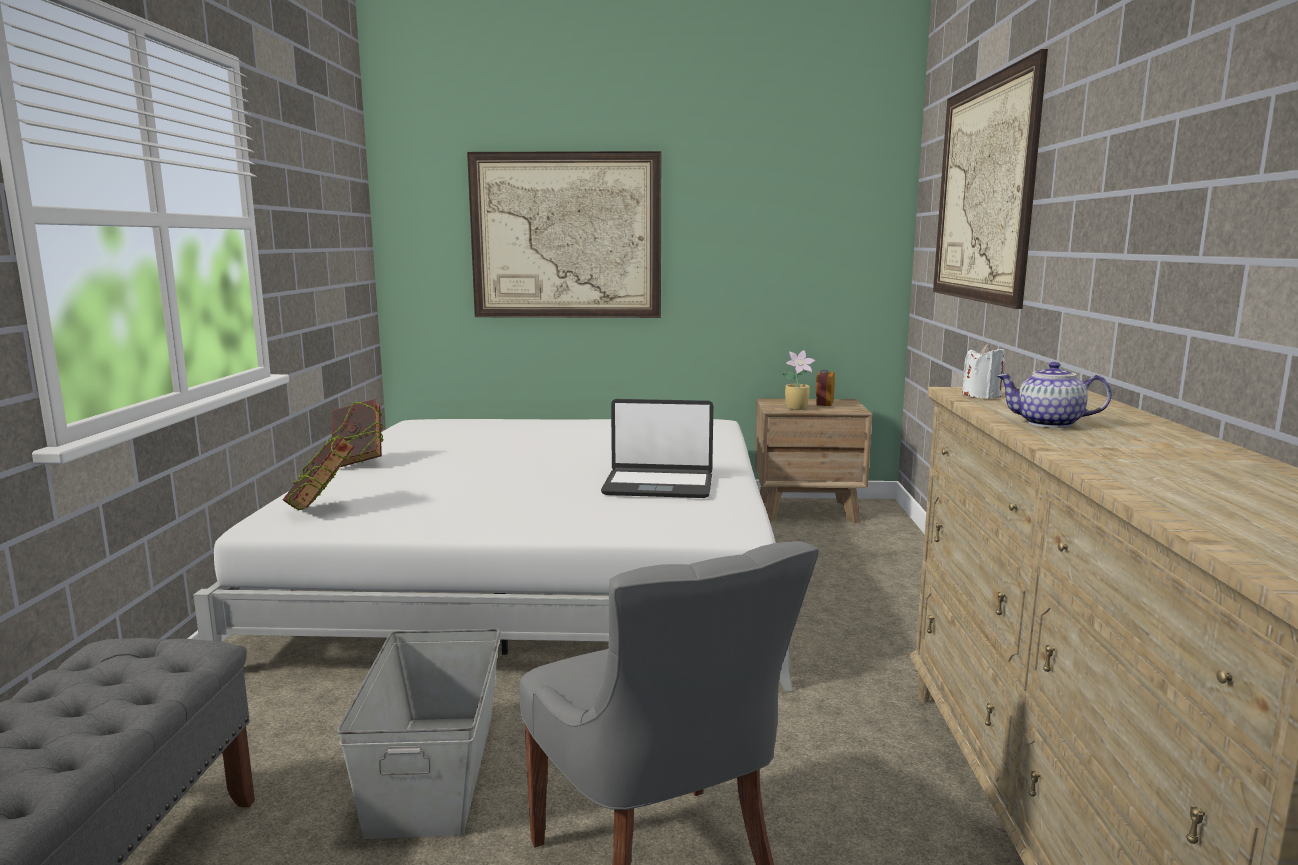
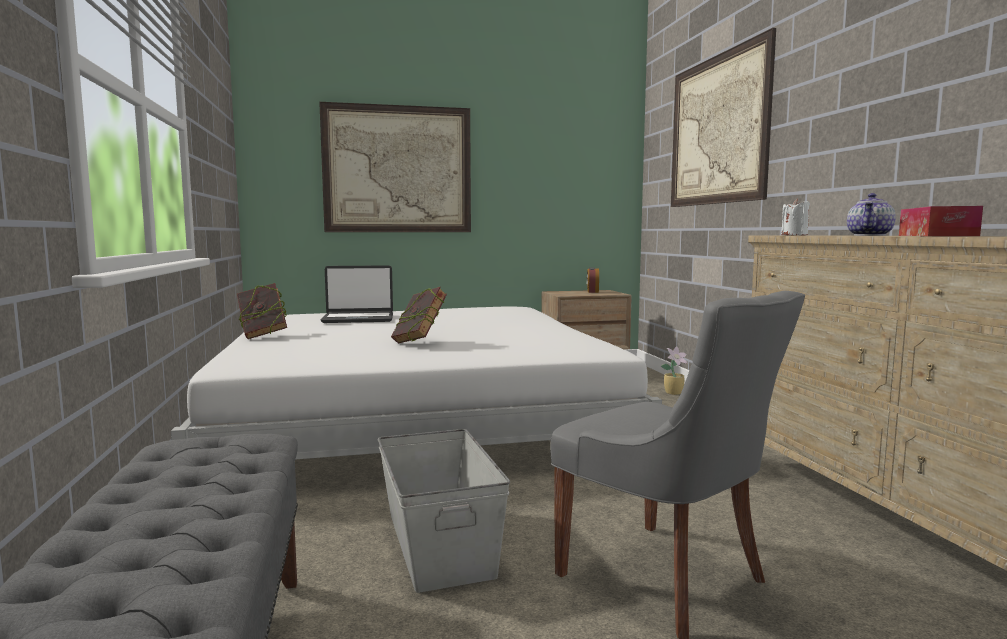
camera: 15 degrees left, 5 degrees down
book [283,435,355,510] -> book moved to [391,287,447,343]
laptop [601,399,713,498] -> laptop moved to [321,265,393,323]
potted plant [782,350,815,410] -> potted plant moved to [661,346,688,395]
teapot [997,362,1111,428] -> teapot turned 60 degrees counterclockwise [847,193,896,236]
none -> tissue box [899,206,983,236]

